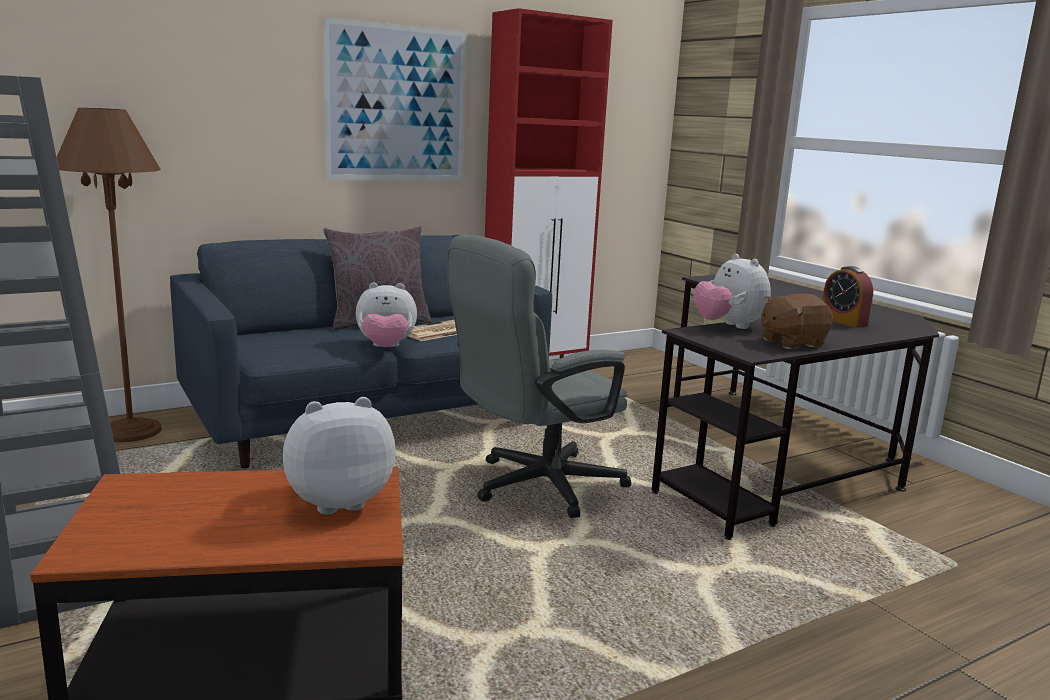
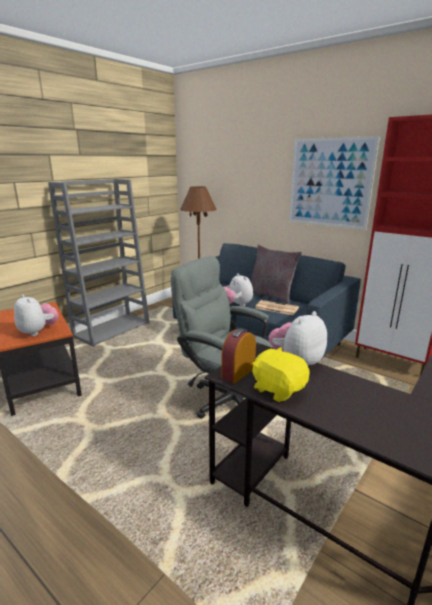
camera: 70 degrees right, 5 degrees up
brown plush toy [761,294,833,349] -> yellow plush toy [252,347,310,402]
alarm clock [822,266,873,328] -> alarm clock moved to [221,328,256,384]

